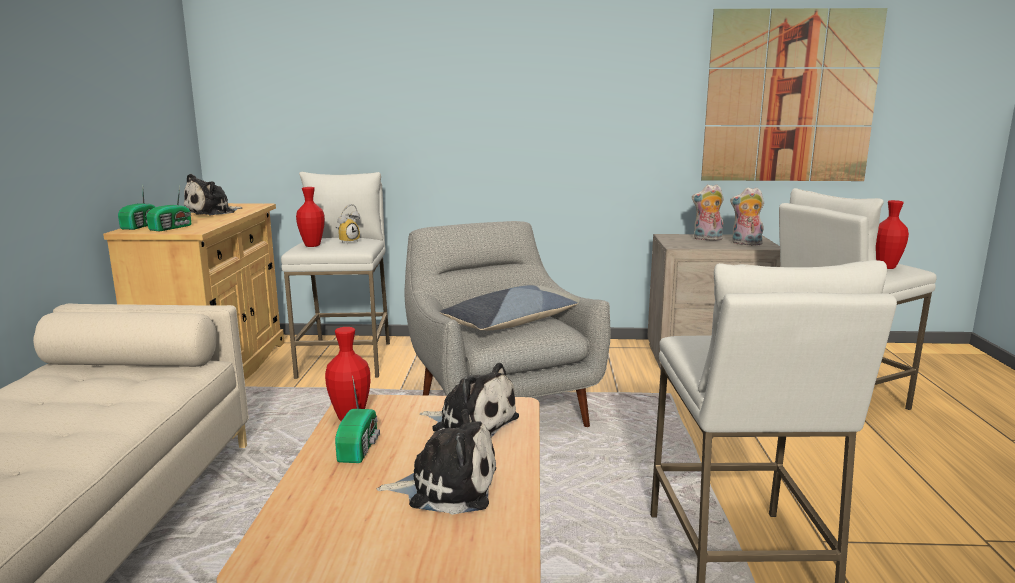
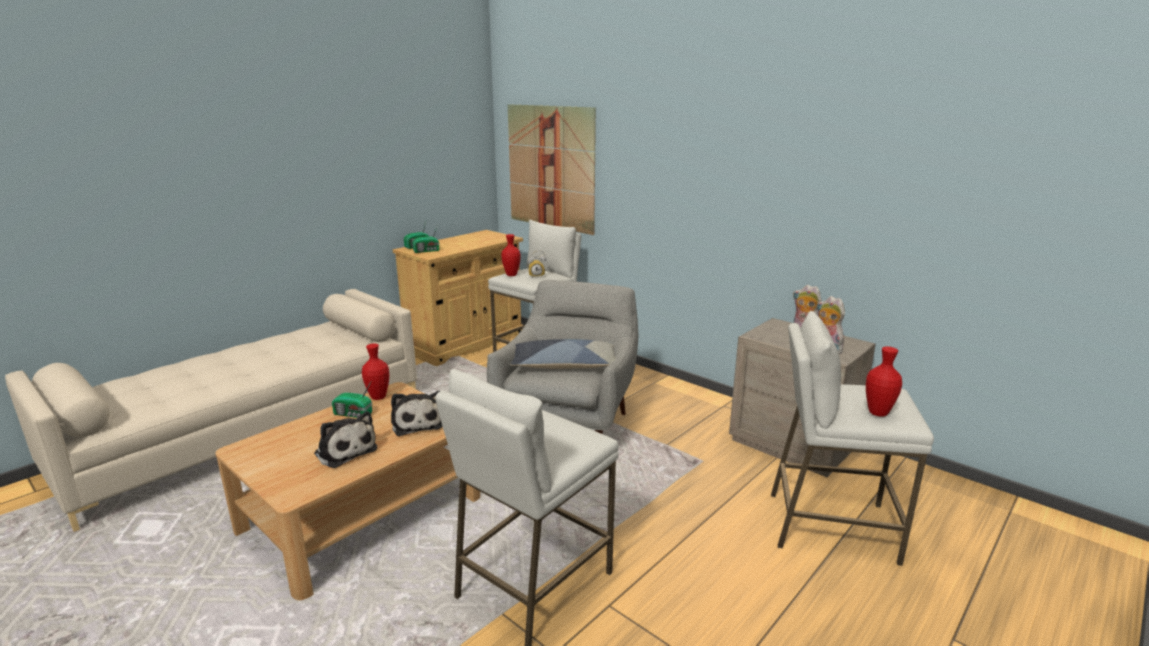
camera: 40 degrees right, 5 degrees up
plush toy [184,174,242,215] -> none
radio [335,375,380,463] -> radio turned 60 degrees clockwise [332,380,372,418]
picture [701,8,887,181] -> picture moved to [508,104,596,235]

